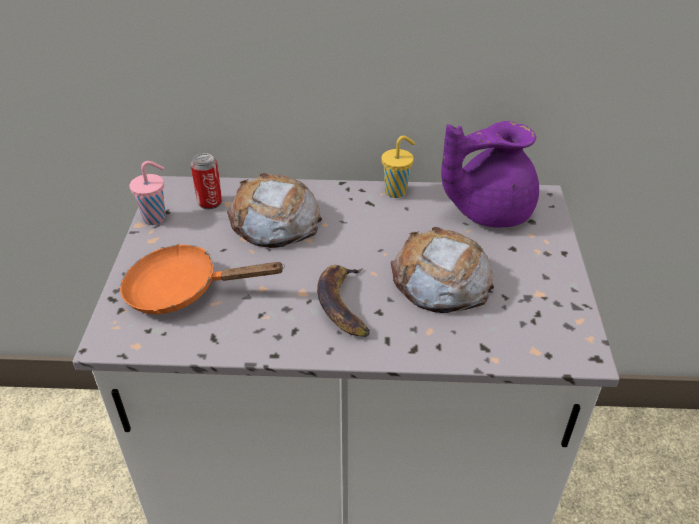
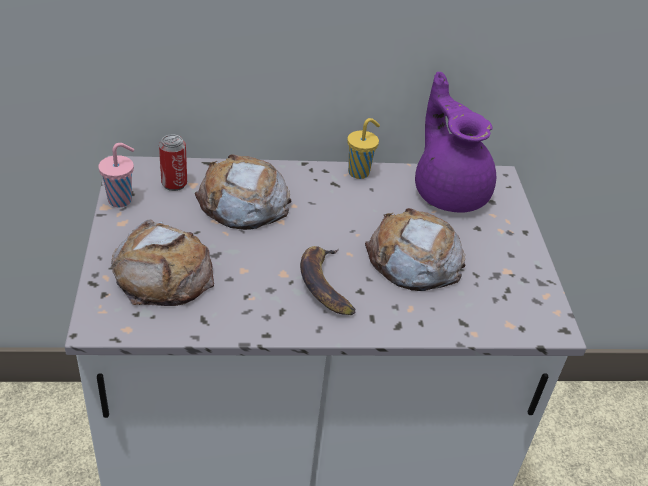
camera: 10 degrees left, 0 degrees up
orange frying pan [120,244,285,315] -> bread [111,219,214,306]
purple teapot [441,121,539,228] -> purple teapot turned 90 degrees clockwise [415,72,496,213]

